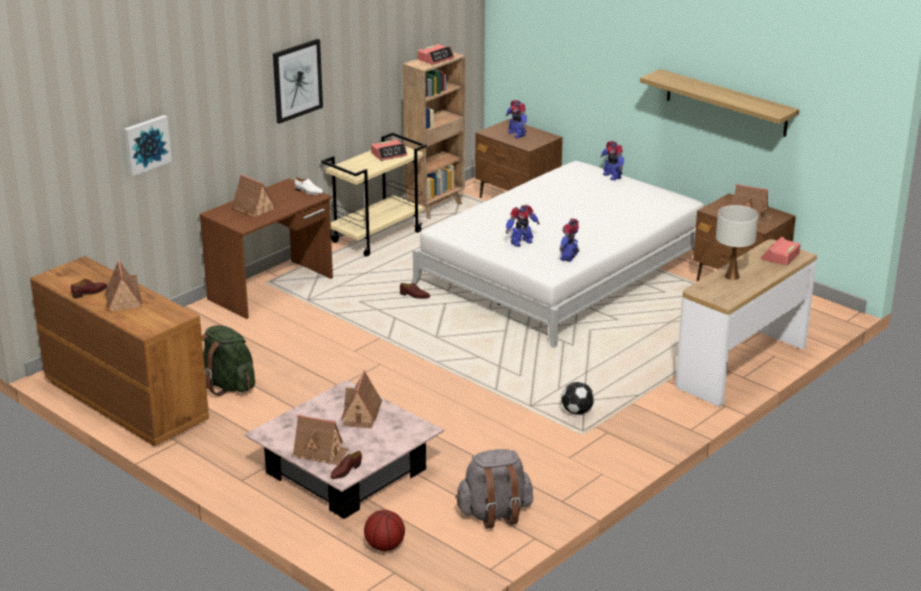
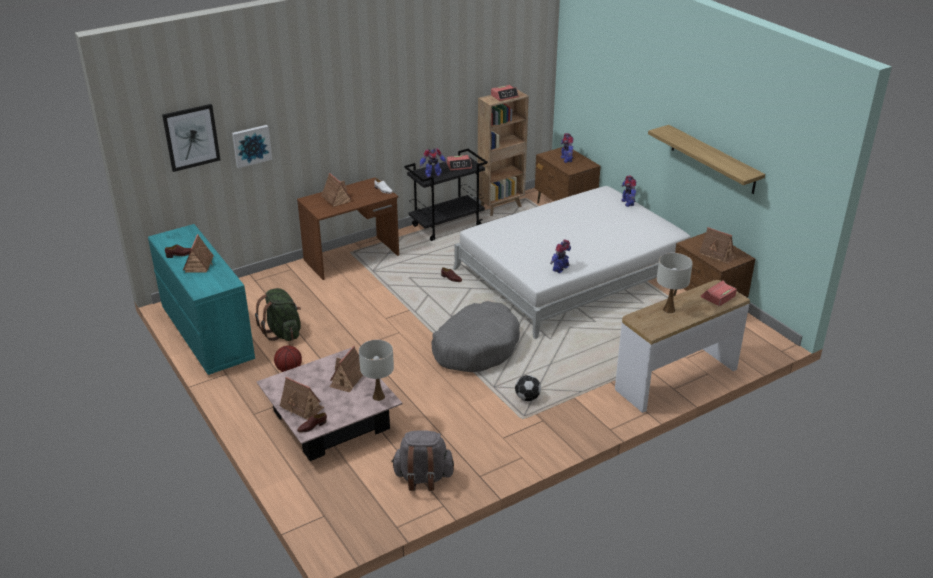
camera: 15 degrees right, 5 degrees up
brown dresser [30,256,209,446] -> turquoise dresser [148,224,255,375]
picture [273,39,323,124] -> picture moved to [162,104,220,172]
beige cart [321,132,427,257] -> black cart [404,149,488,241]
basketball [364,510,405,551] -> basketball moved to [274,346,302,372]
toy robot [506,205,540,247] -> toy robot moved to [419,148,447,178]
none -> white table lamp [359,340,394,401]
none -> grey dog bed [431,301,520,372]

